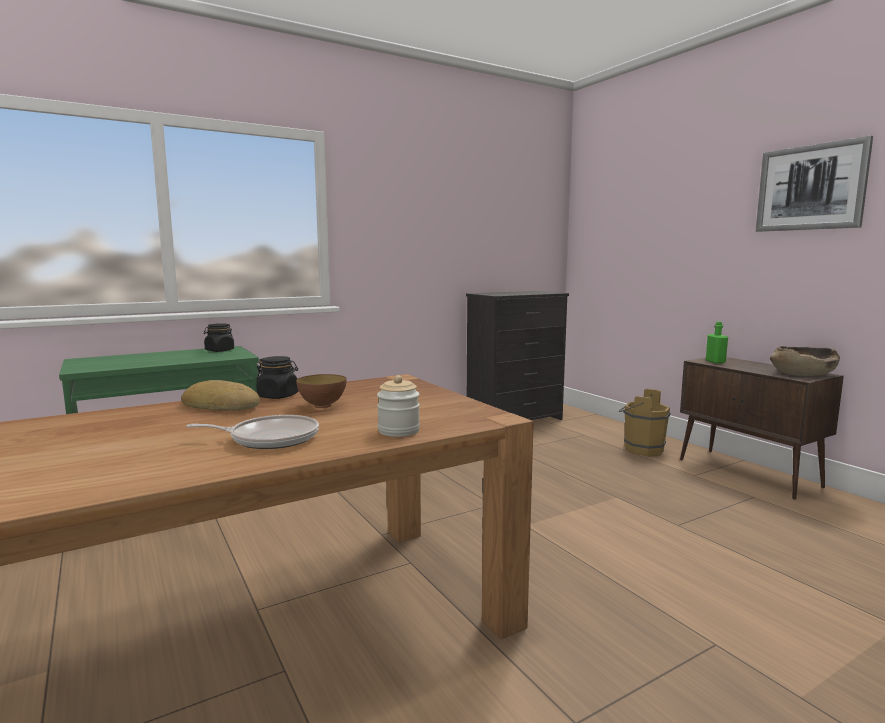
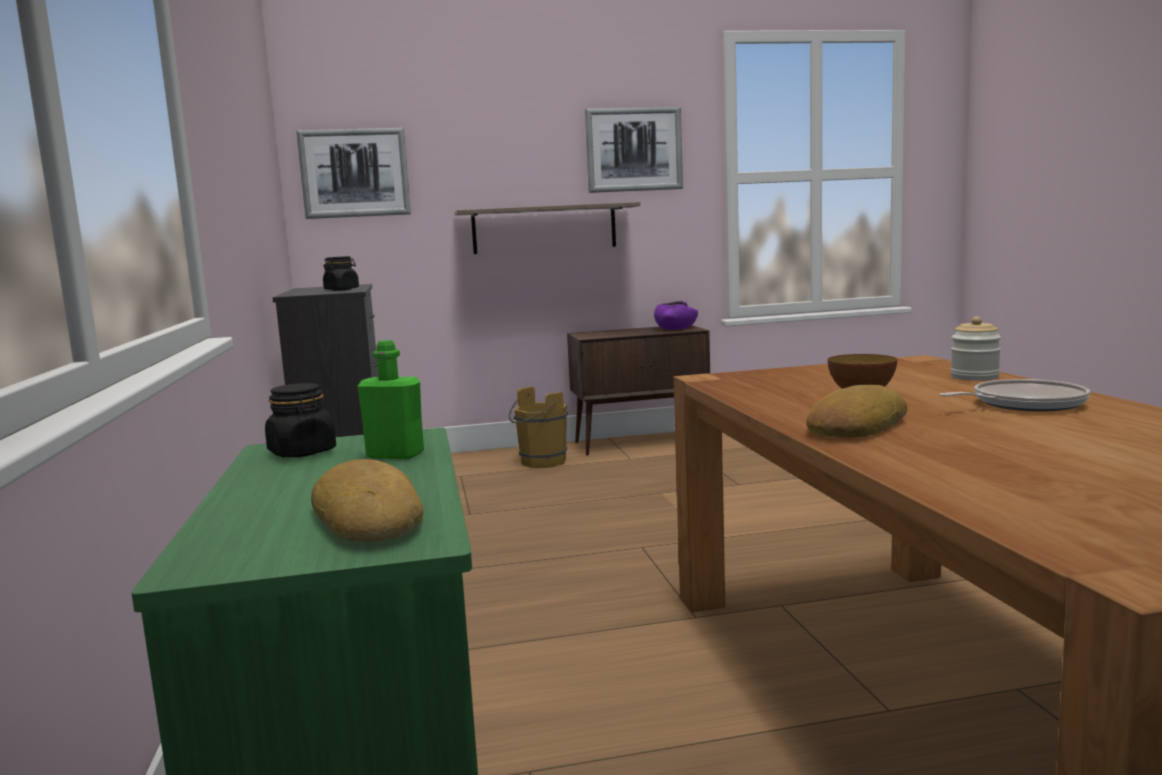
camera: 70 degrees left, 0 degrees up
frying pan [187,415,319,449] -> frying pan turned 60 degrees clockwise [939,379,1090,411]
black jar [256,356,298,399] -> black jar moved to [323,256,359,291]
green bottle [706,321,728,363] -> green bottle moved to [357,340,424,459]
brown bowl [770,346,840,376] -> purple bowl [654,301,698,330]
none -> picture [296,128,411,219]
none -> bread [311,459,424,542]
none -> shelf [455,202,640,254]

